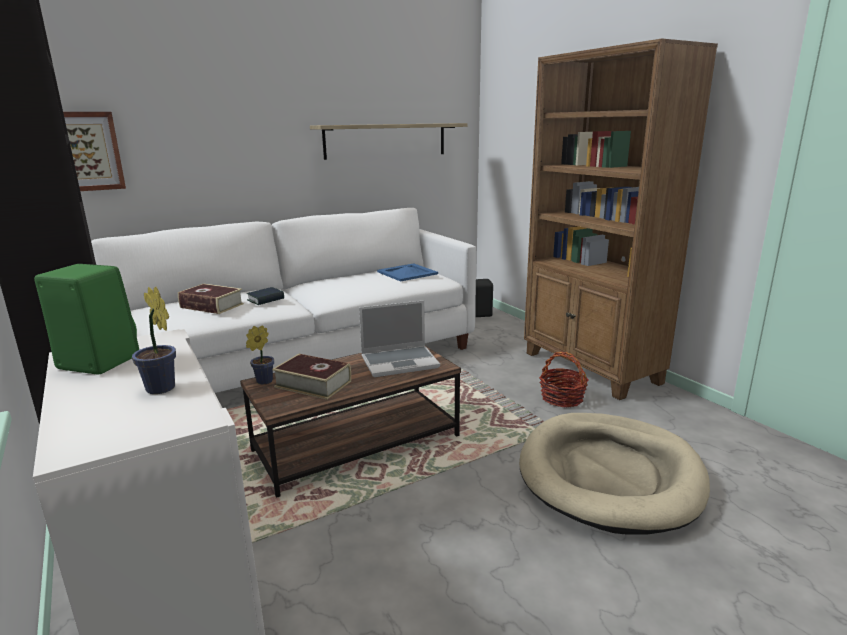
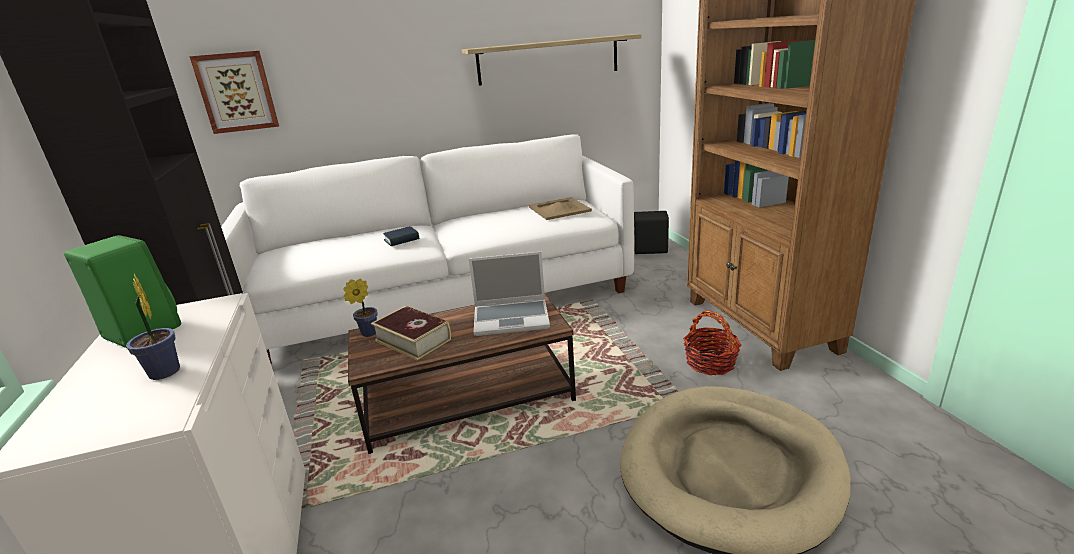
camera: 15 degrees right, 5 degrees up
book [178,284,244,314] -> none
blue tray [377,263,438,282] -> beige tray [529,197,592,220]

